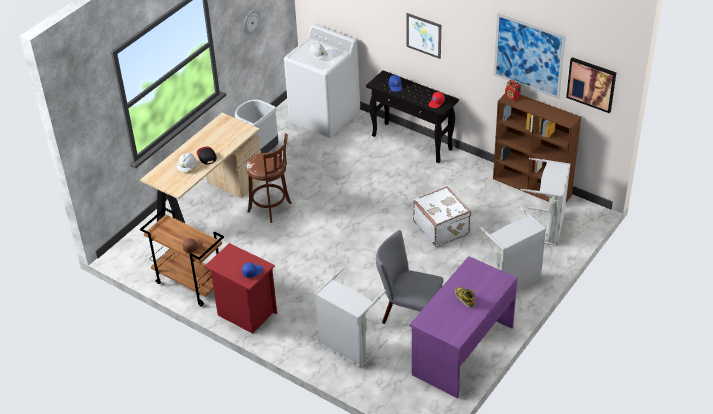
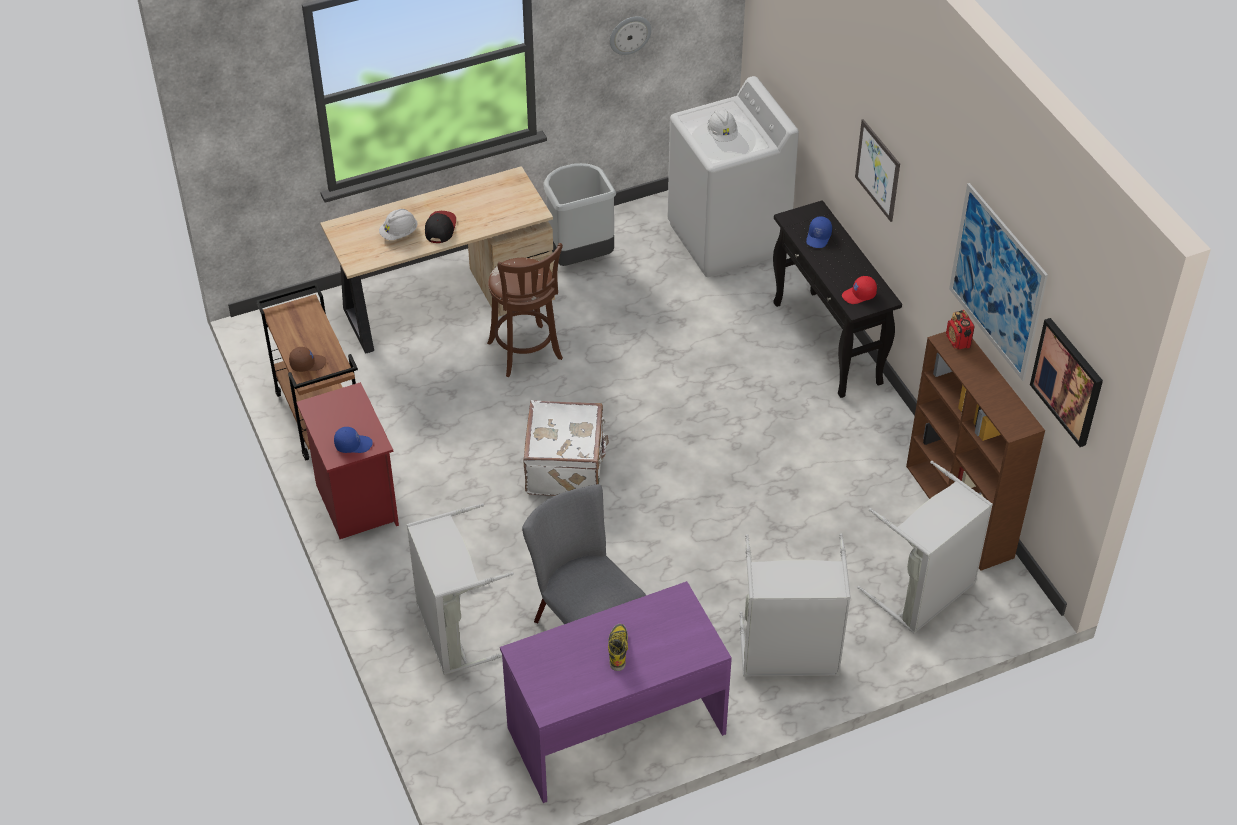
camera: 30 degrees right, 5 degrees up
white suitcase [413,186,471,247] -> white suitcase moved to [523,400,609,496]

